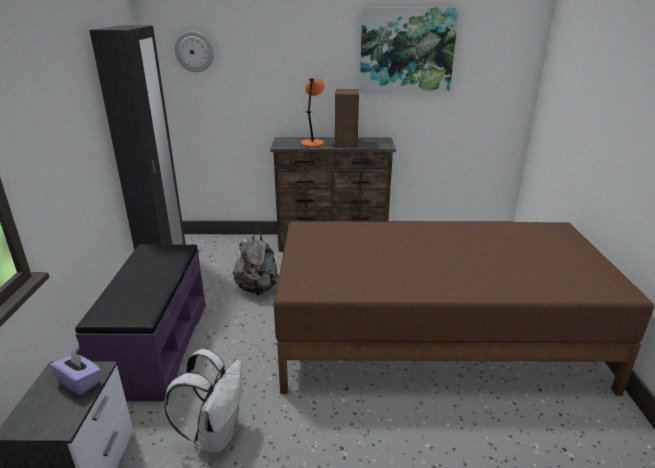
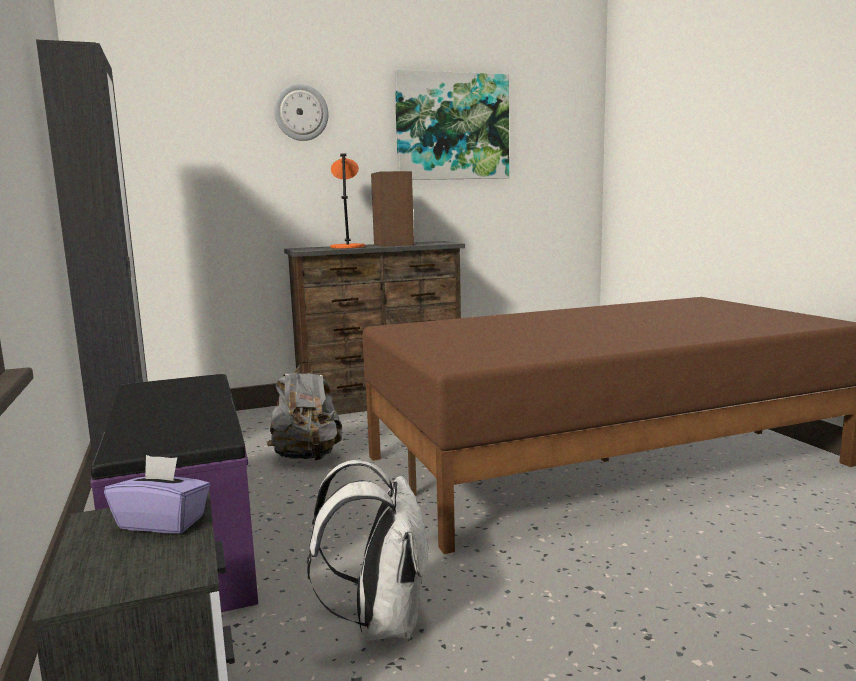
camera: 20 degrees left, 15 degrees down
wall clock [175,31,214,72] -> wall clock moved to [274,84,329,141]

